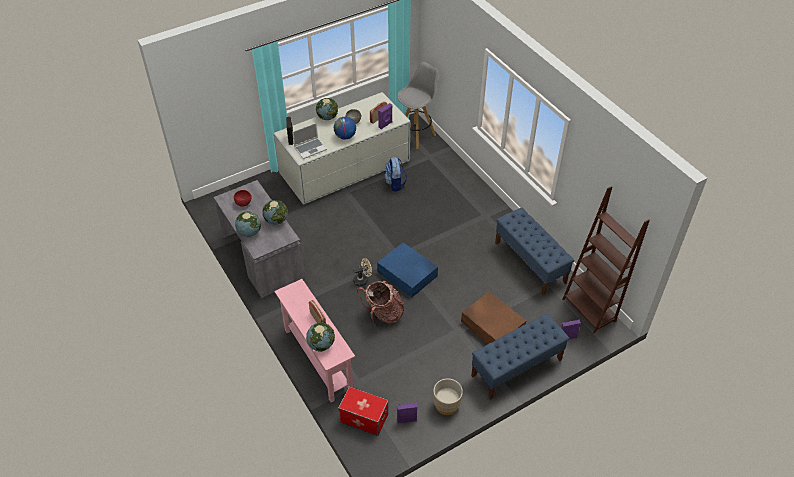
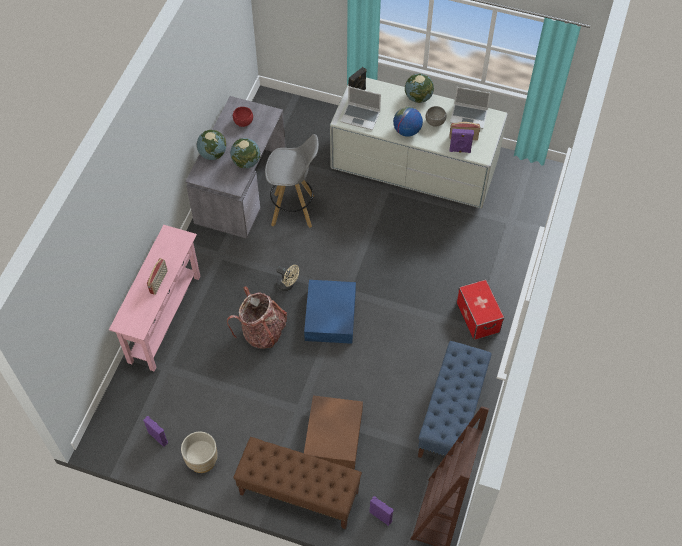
camera: 50 degrees right, 10 degrees up
globe [306,322,335,352] -> none
storage box [338,386,389,436] -> storage box moved to [457,279,504,340]
backpack [384,156,407,192] -> none
grey stool [397,62,438,149] -> grey stool moved to [265,134,319,228]
blue bench [471,313,569,400] -> brown bench [233,437,362,529]
none -> laptop [450,87,490,129]

